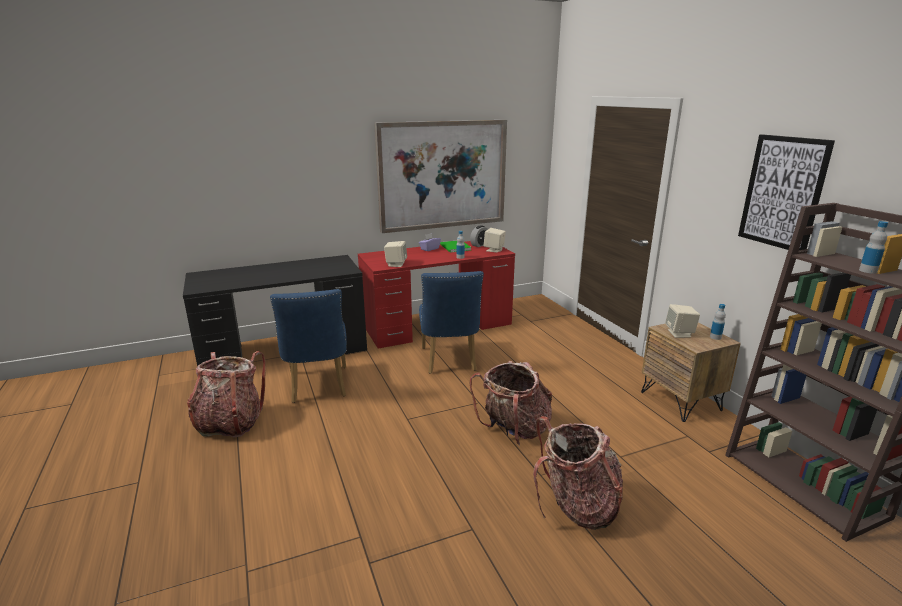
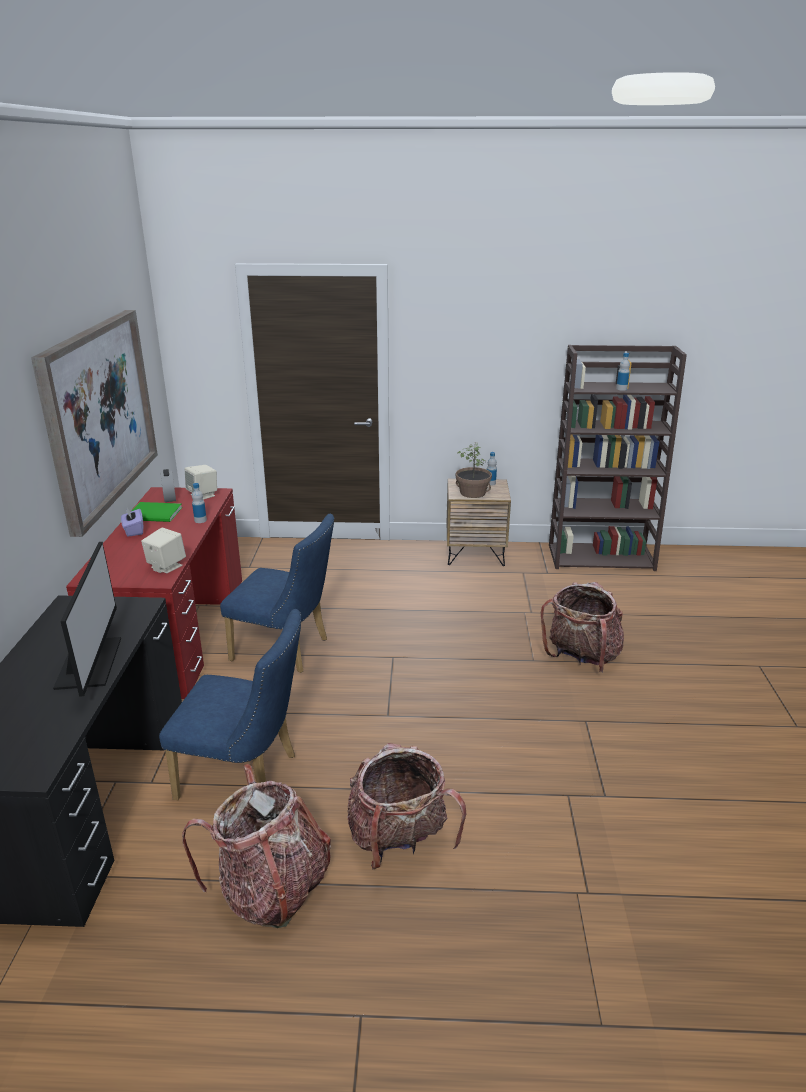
camera: 65 degrees left, 5 degrees up
backpack [470,361,552,445] -> backpack moved to [347,743,466,870]
beige speaker [665,304,700,338] -> potted plant [455,444,492,498]
picture [738,134,835,250] -> none
none -> monitor [53,542,121,697]

